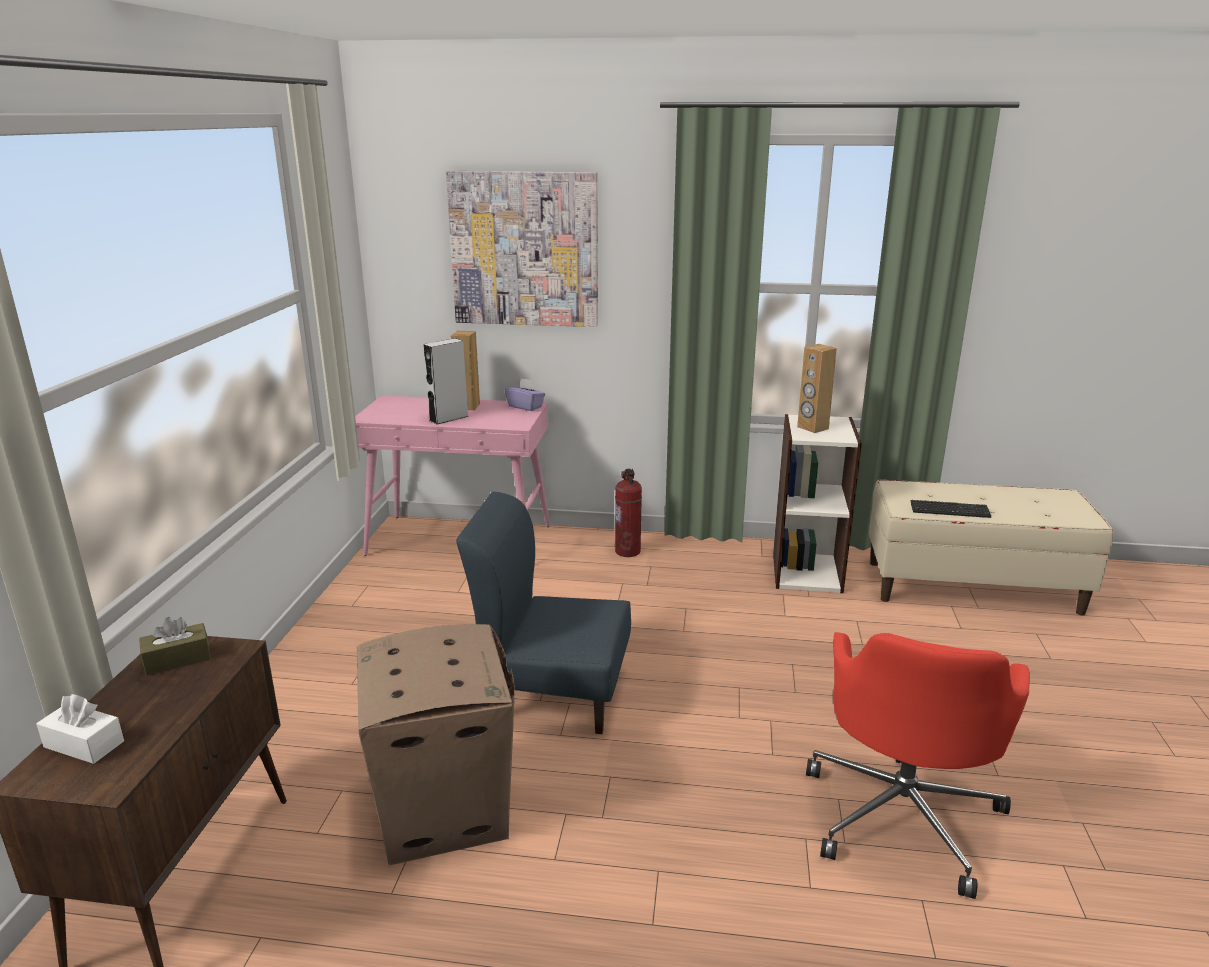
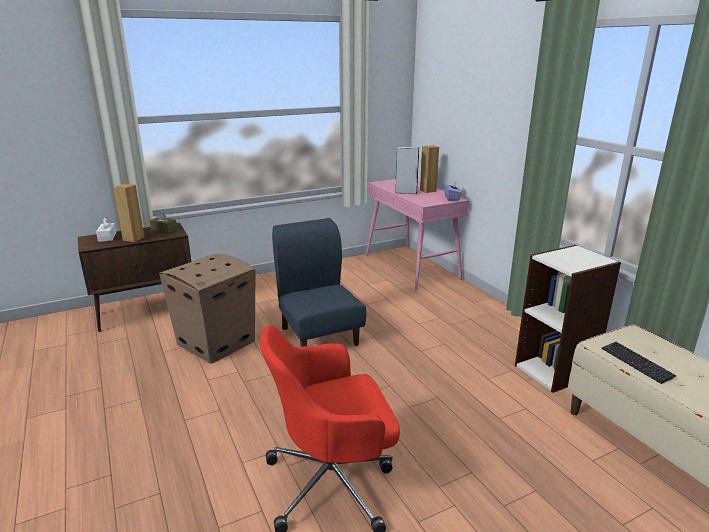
camera: 55 degrees right, 0 degrees up
picture [446,171,598,327] -> none
fire extinguisher [615,469,642,557] -> none
brown speaker [797,344,837,433] -> brown speaker moved to [113,184,144,242]

